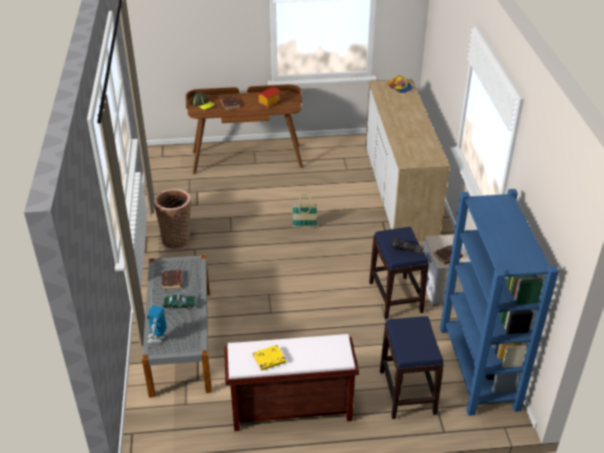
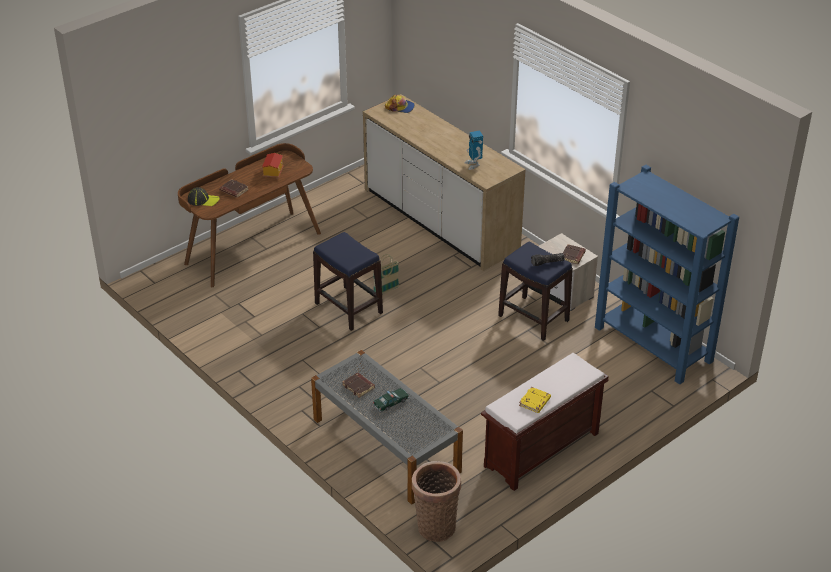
camera: 35 degrees left, 0 degrees up
toy robot [147,305,167,343] -> toy robot moved to [465,131,483,170]
basket [154,189,191,249] -> basket moved to [412,461,461,542]
stool [380,316,444,419] -> stool moved to [313,232,383,331]

